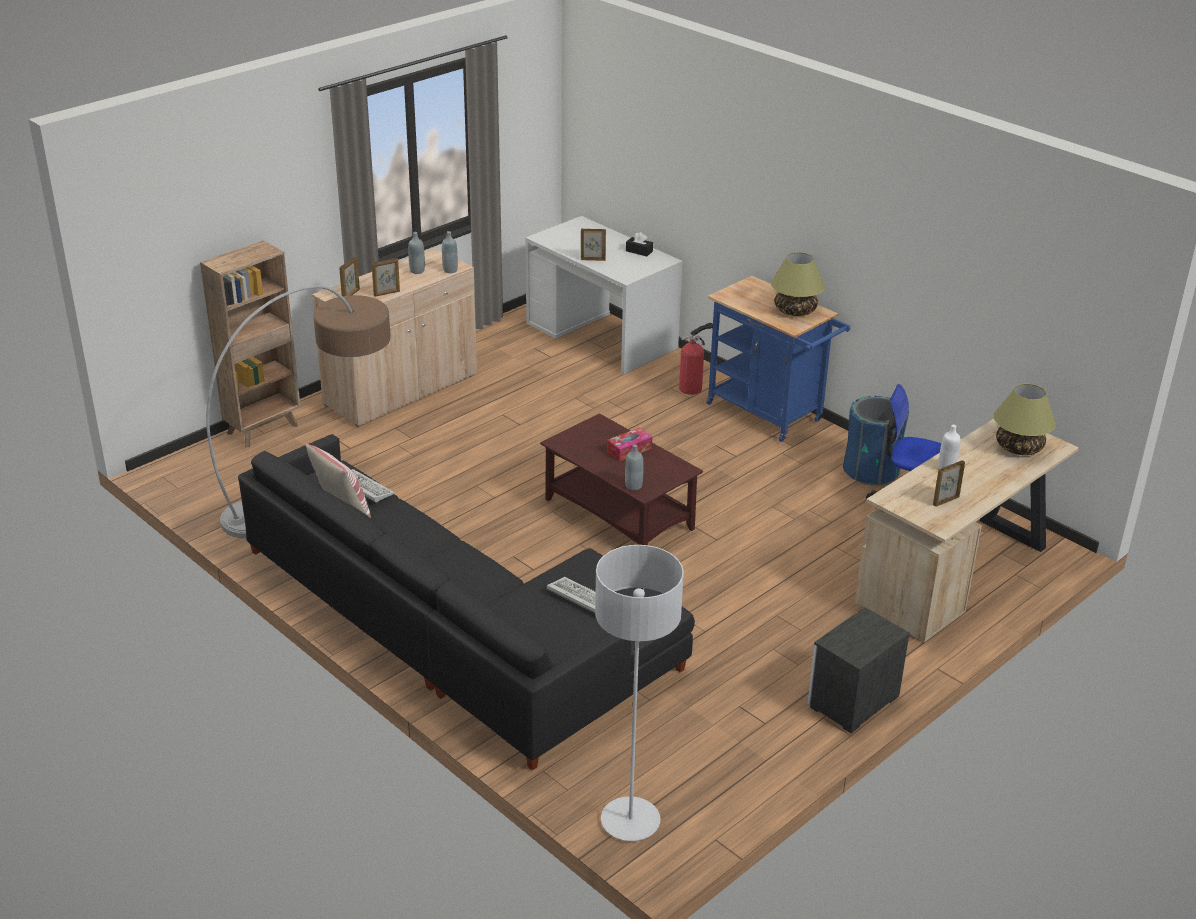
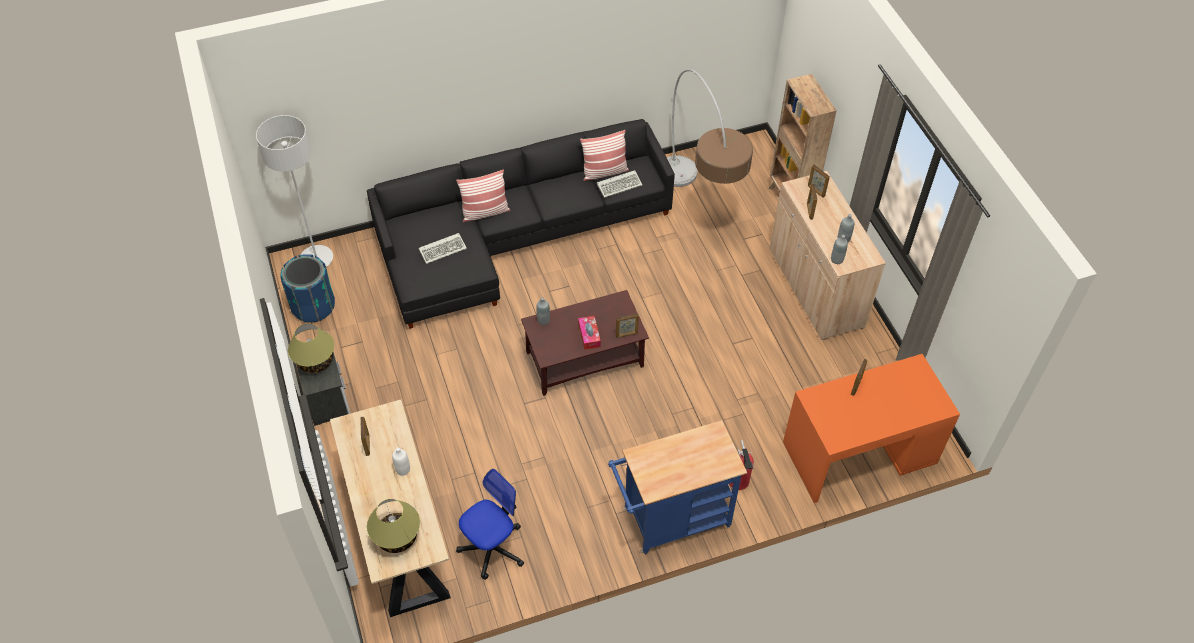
camera: 115 degrees right, 20 degrees up
white desk [525,216,683,374] -> orange desk [783,354,960,503]
black tissue box [626,232,653,256] -> none
table lamp [771,252,825,316] -> table lamp moved to [288,323,334,373]
blue trash can [843,396,909,486] -> blue trash can moved to [280,254,335,322]
none -> pillow [456,169,510,222]
none -> picture frame [616,313,639,338]

